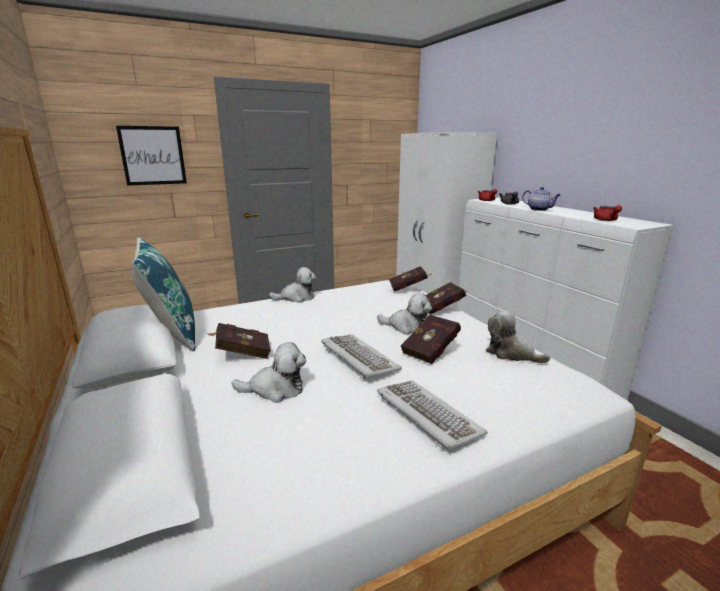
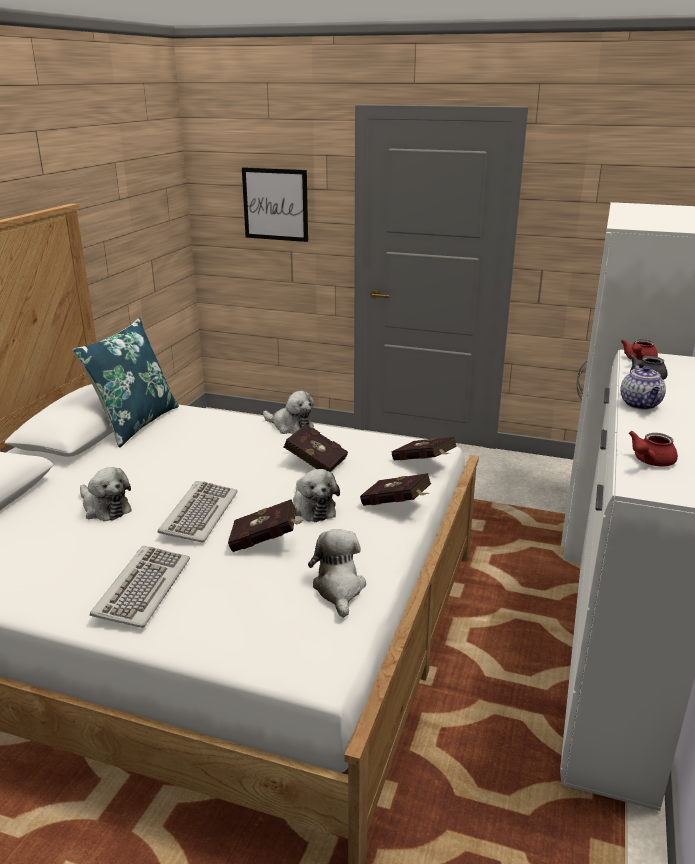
camera: 45 degrees right, 5 degrees up
red book [208,323,271,359] -> red book moved to [284,424,348,472]

